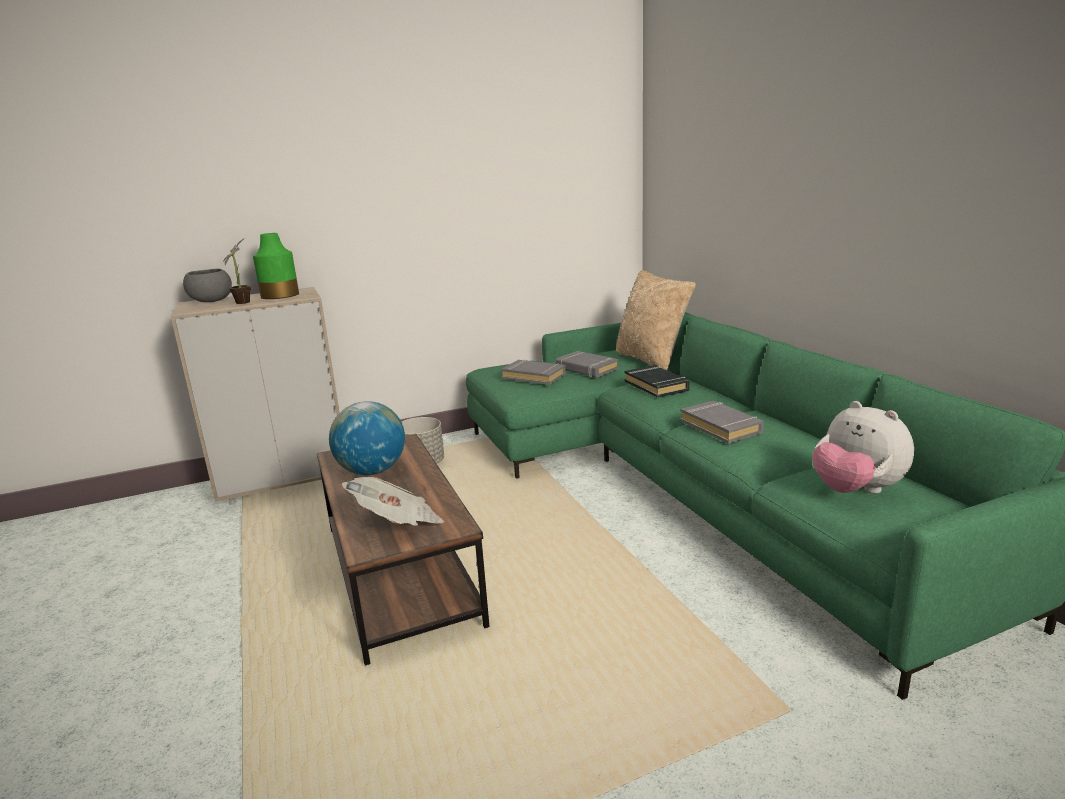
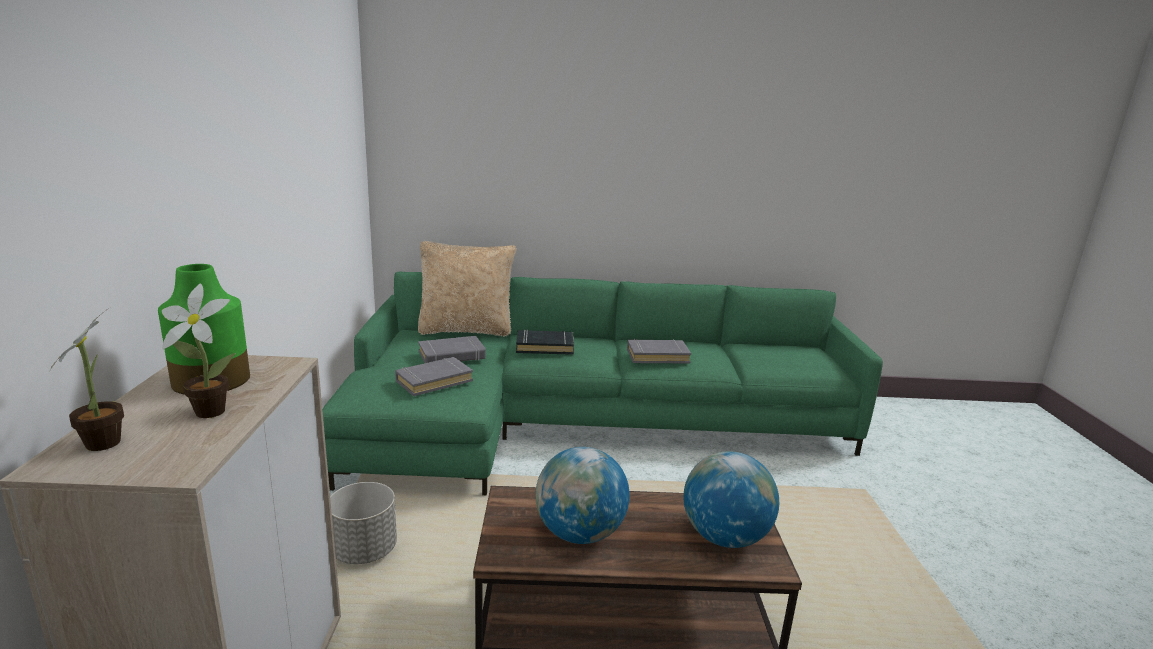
camera: 70 degrees left, 0 degrees up
grey bowl [183,269,232,302] -> potted plant [48,306,124,451]
newspaper [342,477,444,526] -> globe [683,451,779,548]
plush toy [812,401,914,494] -> none

